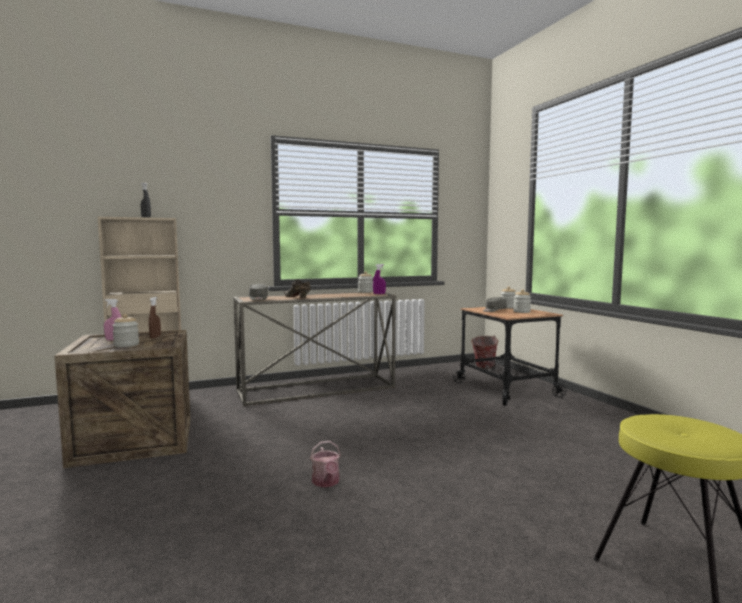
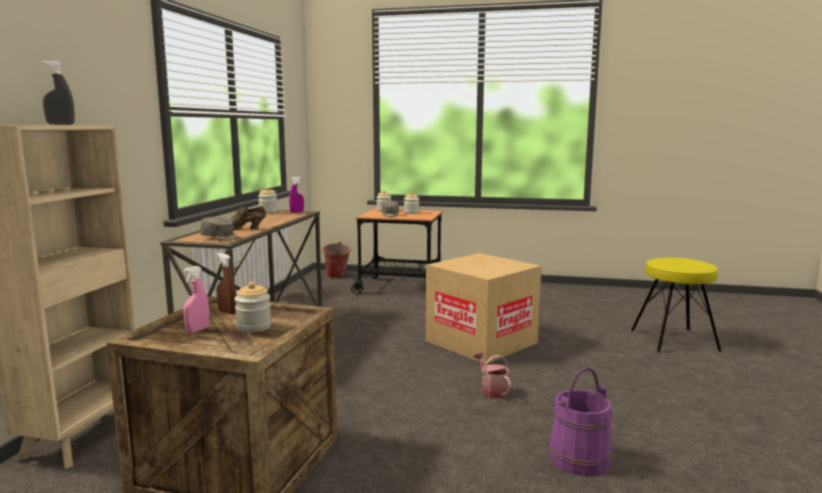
camera: 55 degrees left, 5 degrees up
watering can [310,441,341,487] -> watering can turned 135 degrees counterclockwise [474,353,511,399]
none -> cardboard box [426,253,541,364]
none -> purple bucket [550,367,612,476]

